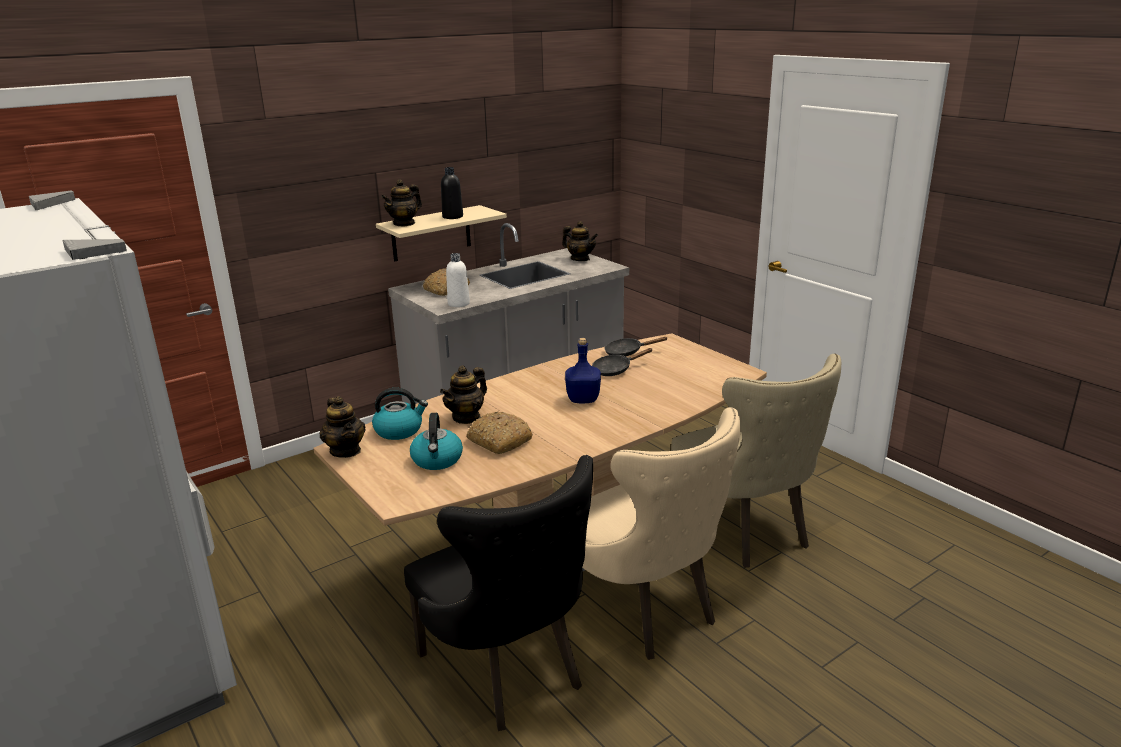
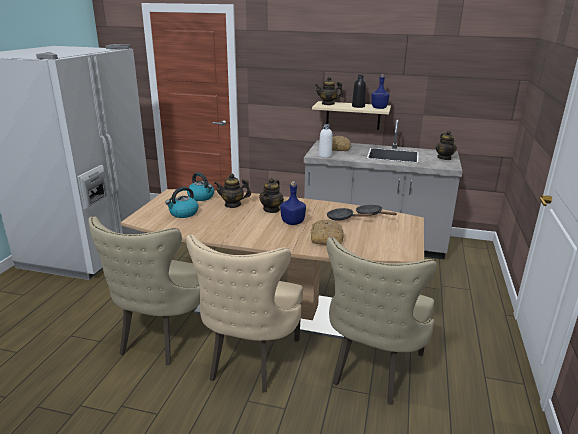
camera: 50 degrees right, 0 degrees up
teapot [320,396,366,458] -> teapot moved to [259,178,284,213]
black chair [404,455,593,731] -> beige chair [88,216,200,365]
bread [467,411,533,454] -> bread moved to [311,219,344,245]
none -> blue bottle [371,74,390,109]

